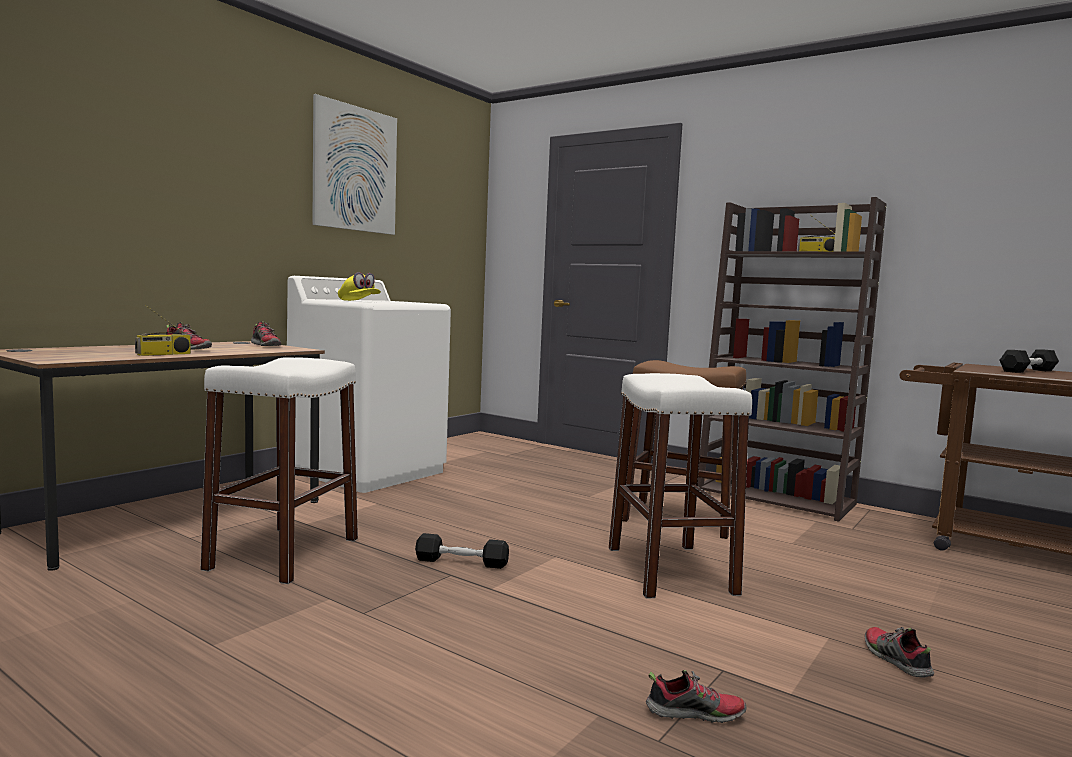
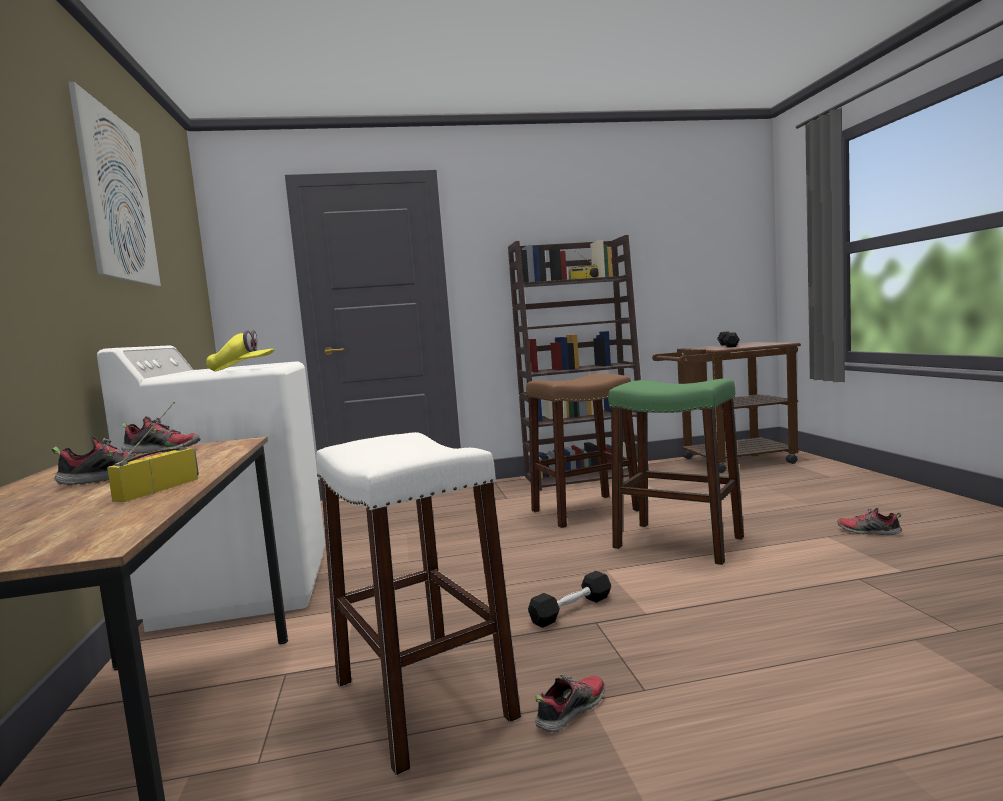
camera: 45 degrees left, 0 degrees up
radio [135,305,191,356] -> radio turned 150 degrees counterclockwise [107,402,199,502]
white stool [609,373,752,599] -> green stool [608,379,744,565]
shoe [646,670,747,723] -> shoe moved to [535,674,605,733]

